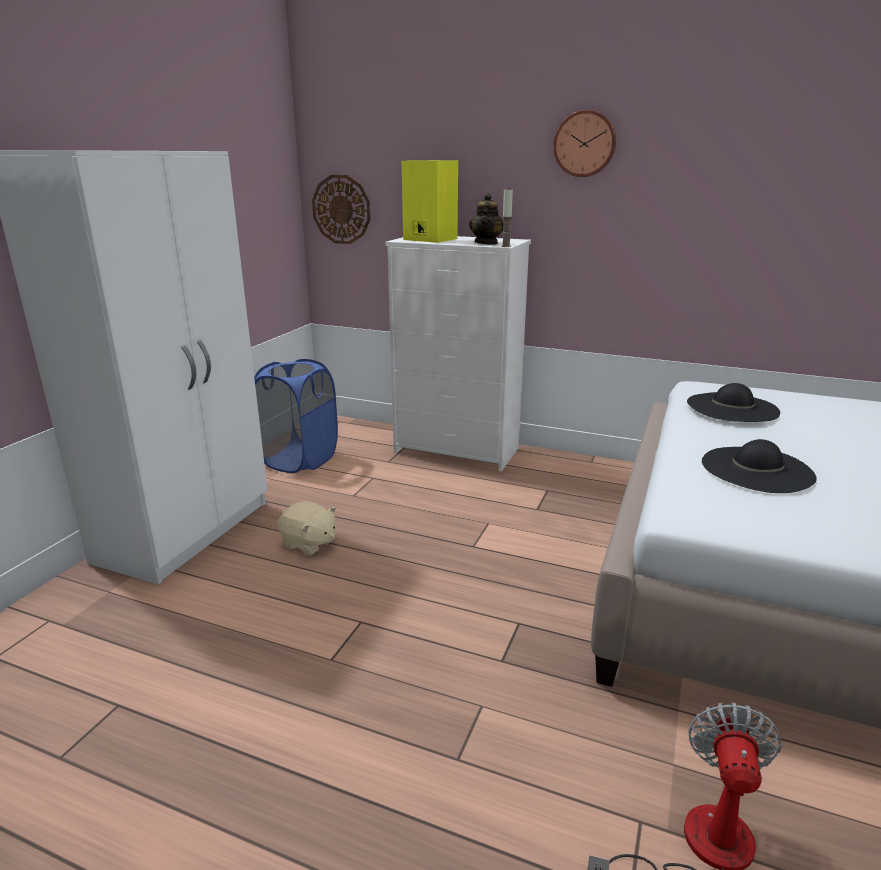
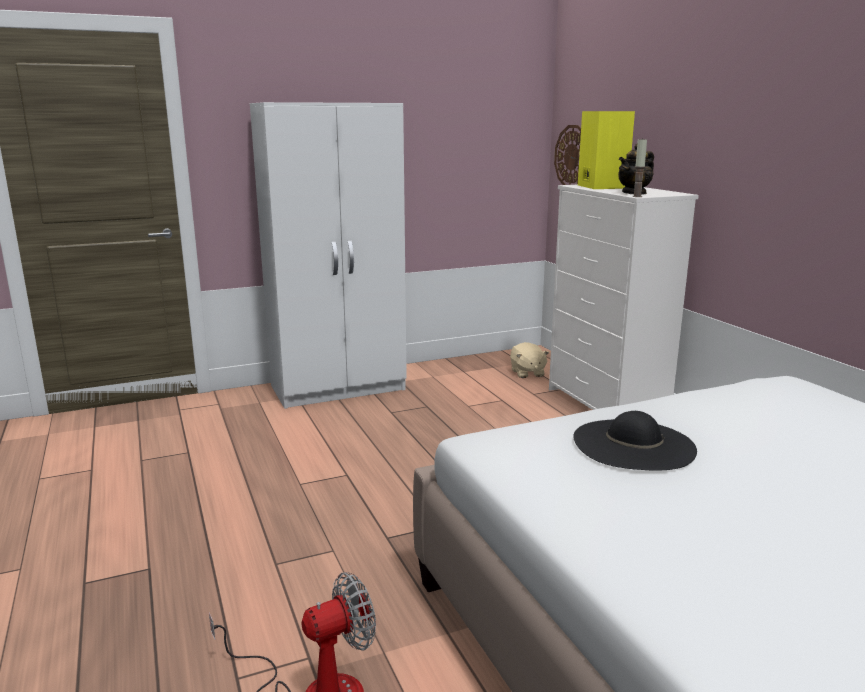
camera: 45 degrees right, 5 degrees down
blue laundry basket [254,359,338,473] -> none
beige plush toy [278,501,337,556] -> beige plush toy moved to [510,342,549,378]
wall clock [553,110,616,177] -> none
black hat [687,383,780,422] -> none

